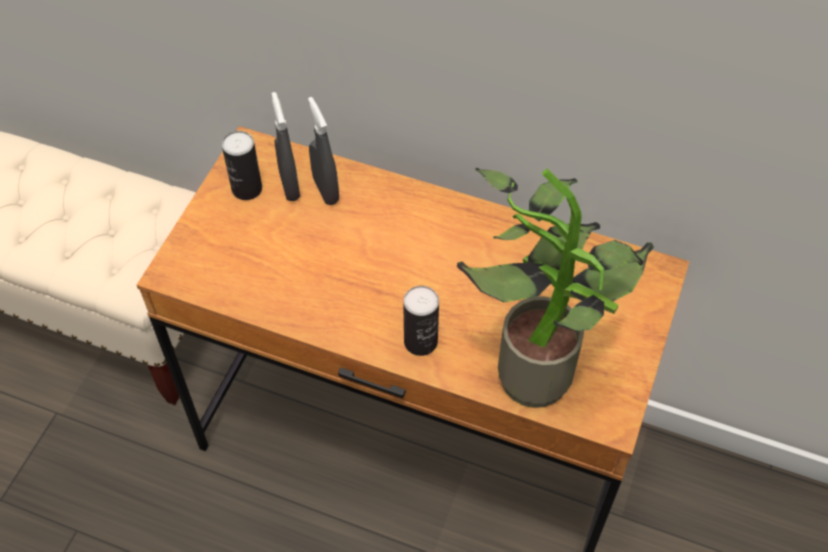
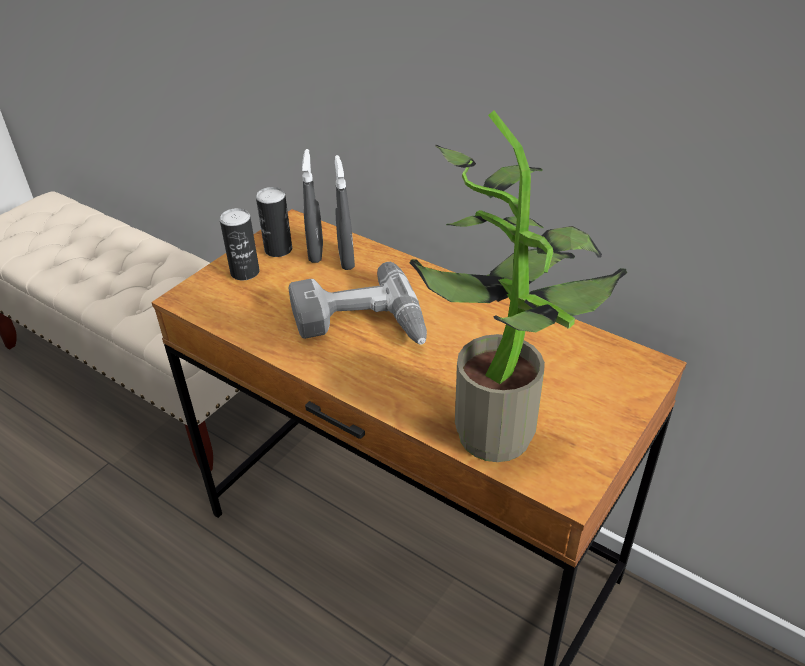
camera: 15 degrees right, 15 degrees down
can [403,286,439,356] -> can moved to [220,208,259,280]
none -> power drill [289,262,427,345]

